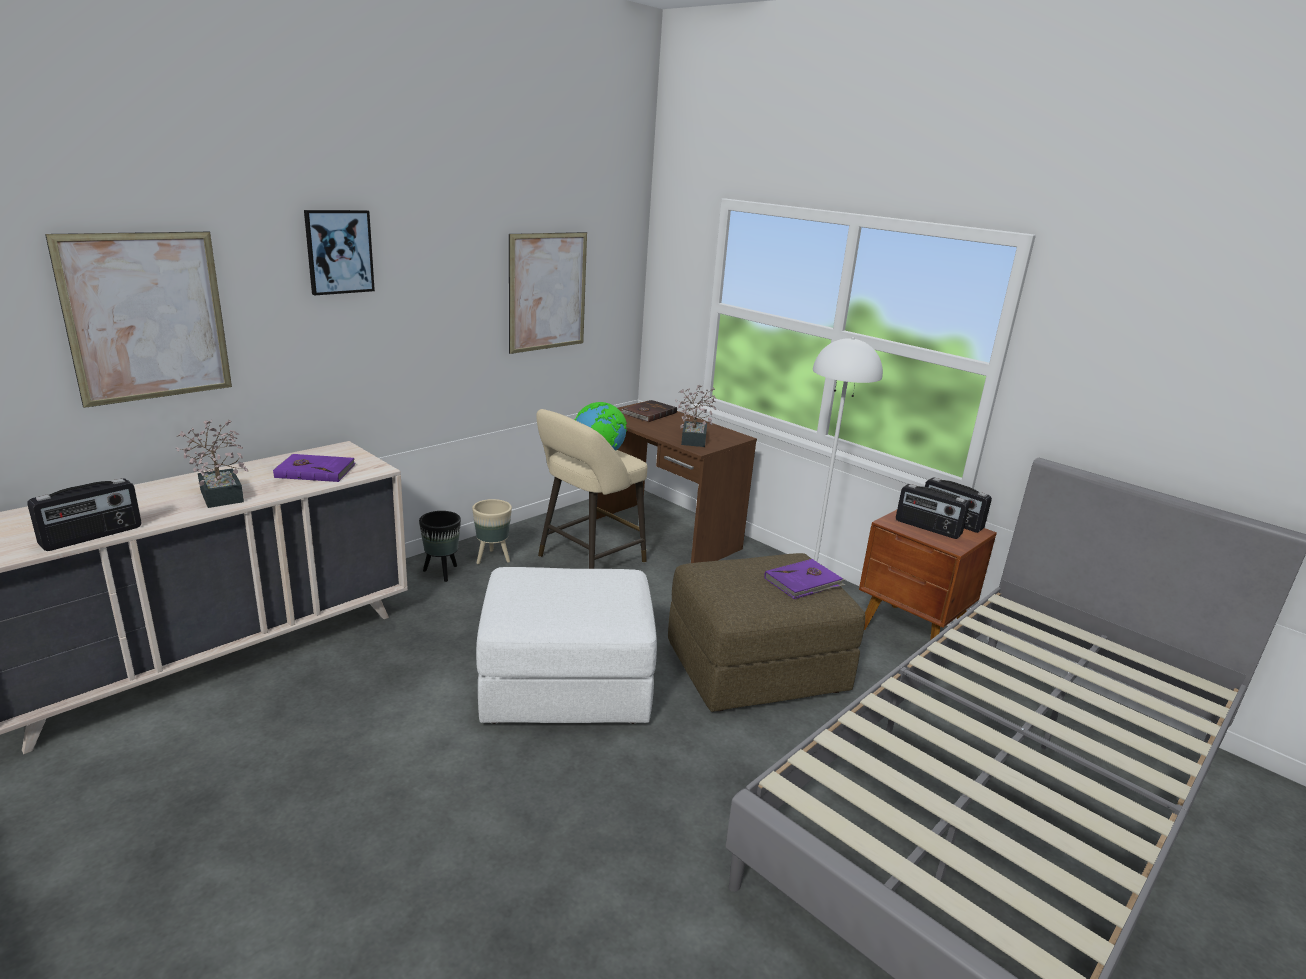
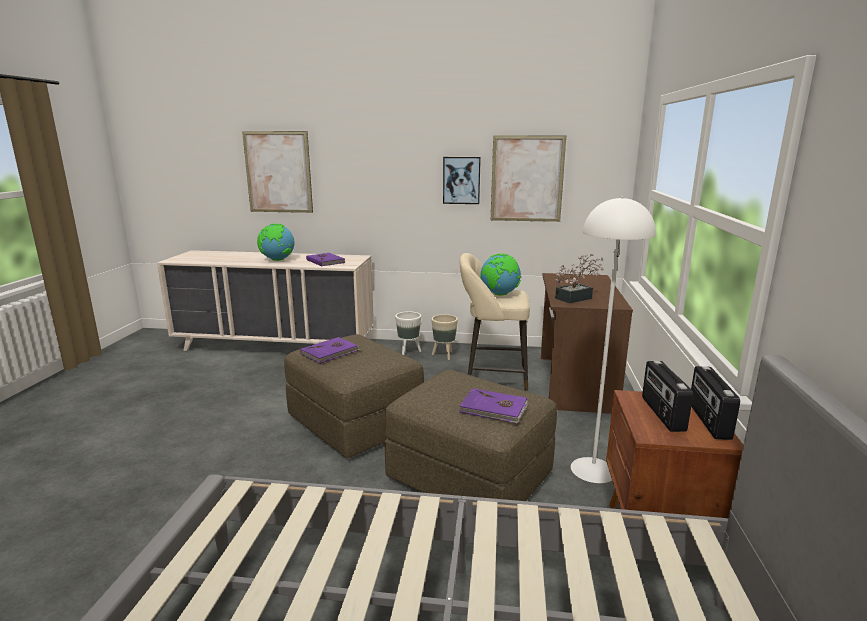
camera: 55 degrees right, 5 degrees down
radio [27,478,141,551] -> none
potted plant [176,420,248,508] -> globe [257,224,294,261]
picture [304,210,375,295] -> picture moved to [443,157,481,204]
black planter [419,511,461,582] -> white planter [395,311,421,355]
white ottoman [476,567,657,724] -> brown ottoman [284,334,424,458]
brown book [621,400,677,422] -> none
none -> purple book [300,337,360,364]

